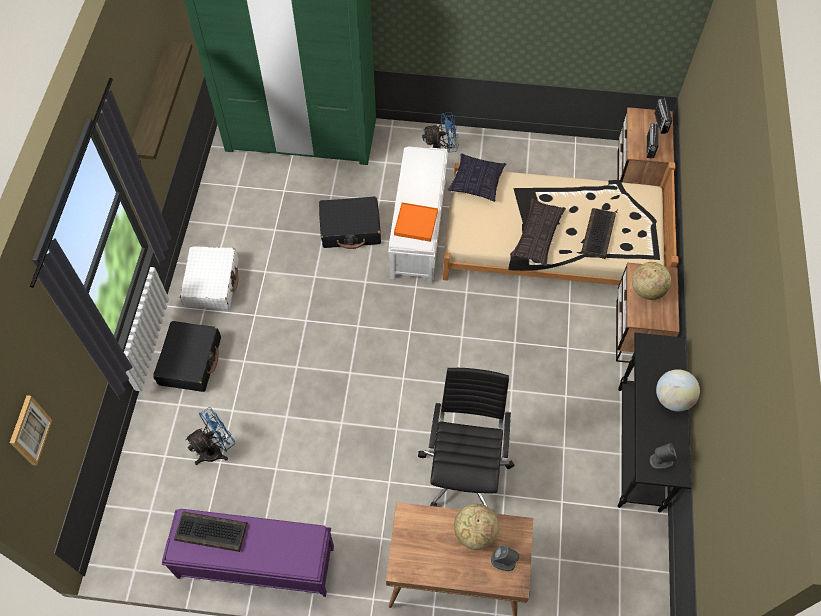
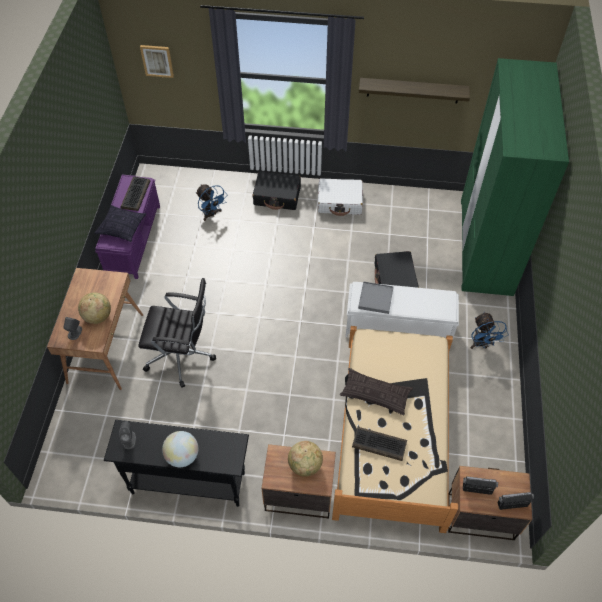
camera: 90 degrees right, 5 degrees down
orange tray [394,202,438,242] -> grey tray [358,281,394,314]
pillow [448,153,506,202] -> pillow moved to [94,205,146,242]

